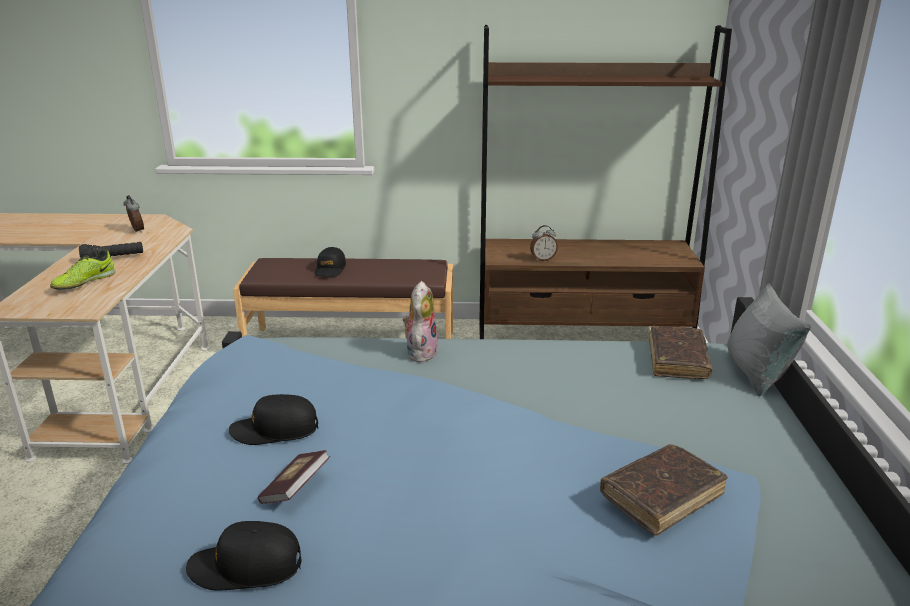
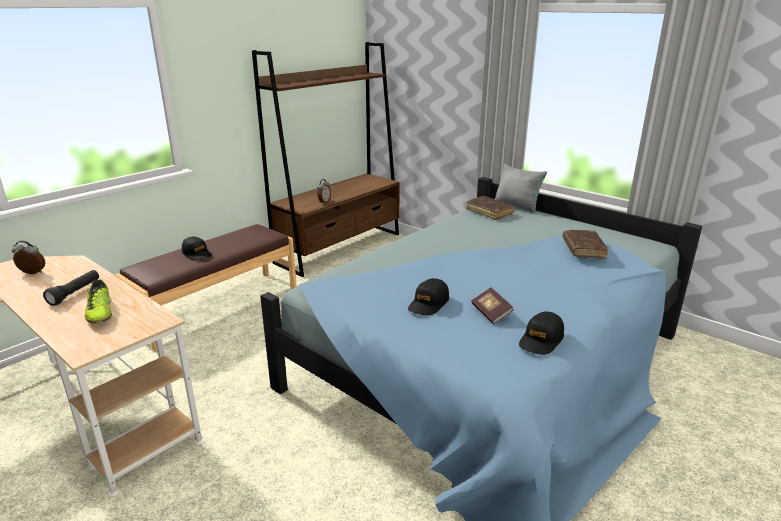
camera: 50 degrees left, 0 degrees up
plush toy [403,281,438,362] -> none

